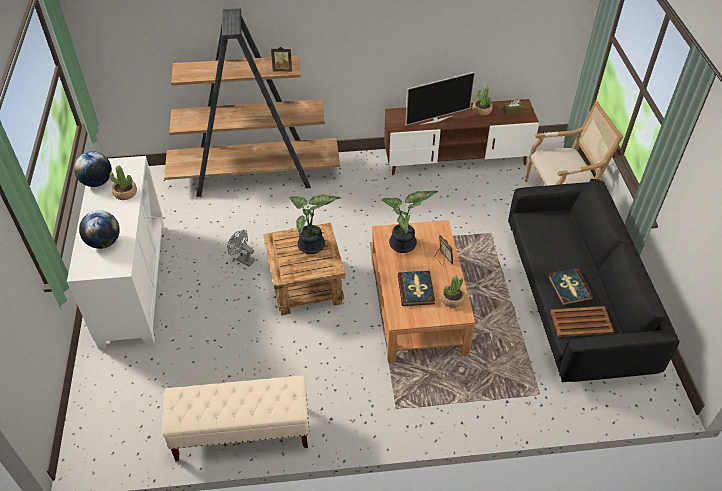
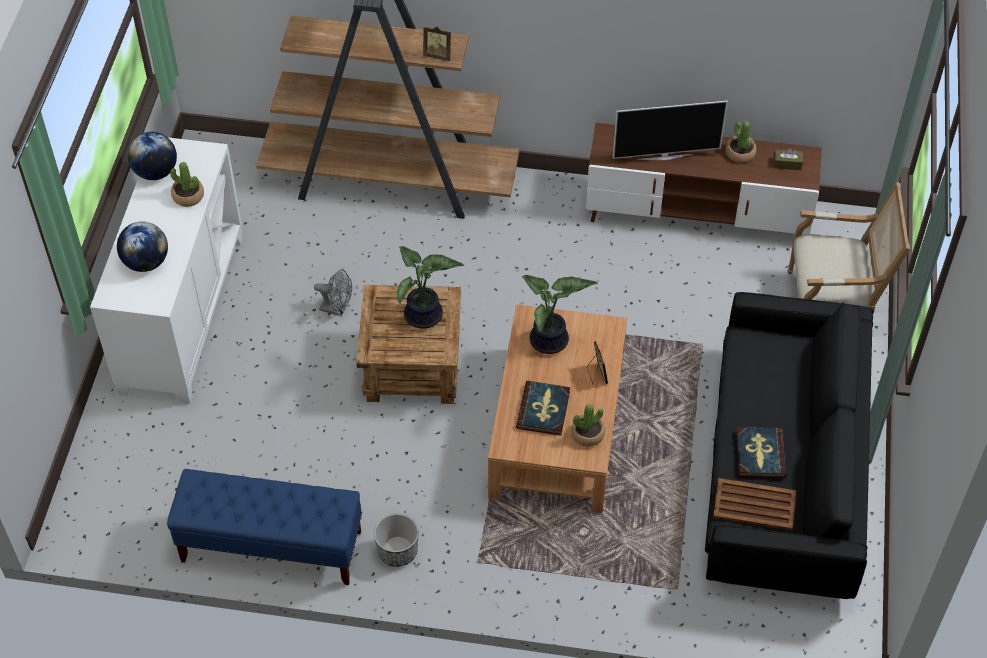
camera: 15 degrees right, 5 degrees up
beige bench [161,375,310,461] -> blue bench [167,469,362,585]
grey fan [227,230,255,266] -> grey fan turned 150 degrees clockwise [314,269,352,316]
none -> planter [374,513,419,567]

